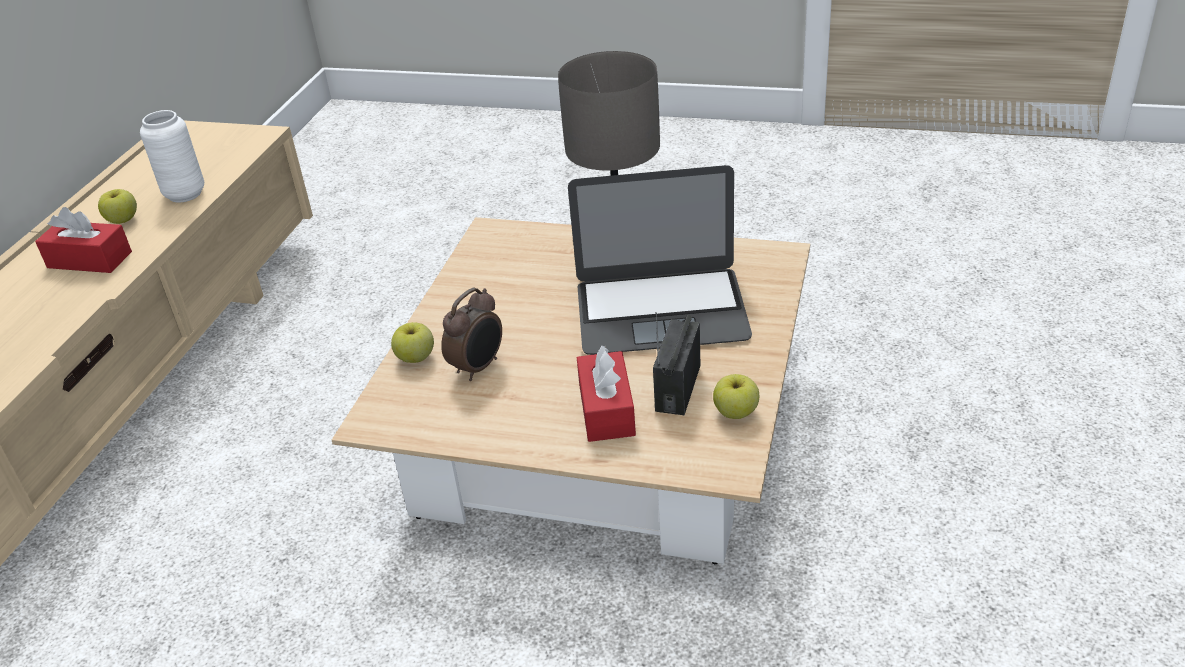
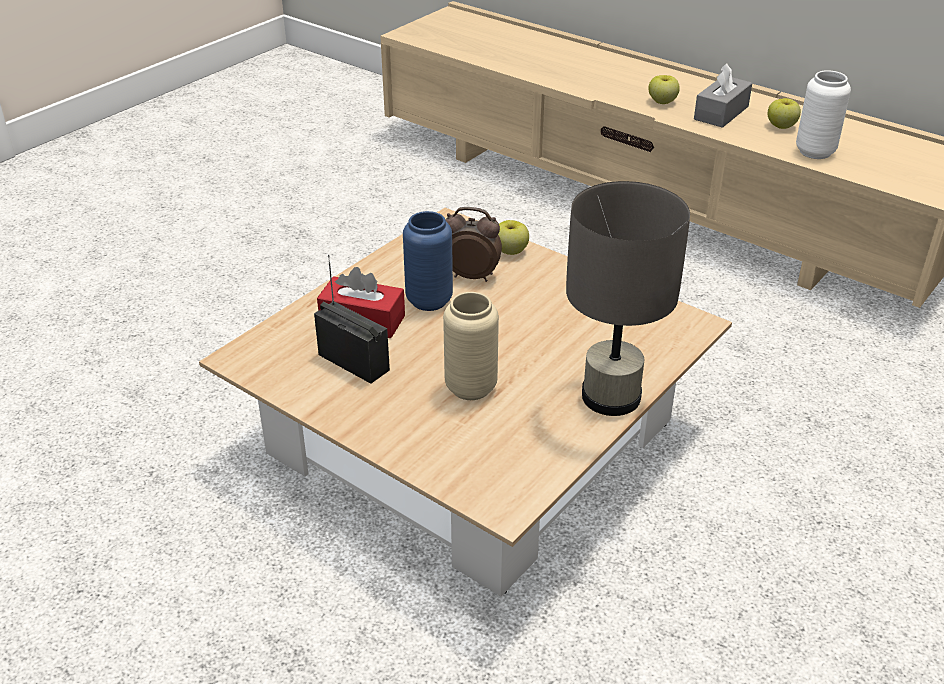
camera: 110 degrees right, 0 degrees up
red tissue box [35,207,132,273] -> grey tissue box [694,63,752,128]
alarm clock [441,288,502,381] -> alarm clock turned 135 degrees clockwise [445,207,502,282]
laptop [568,165,752,355] -> beige vase [443,292,499,400]
apple [713,374,759,419] -> apple moved to [648,75,680,104]
none -> blue vase [403,211,453,311]

